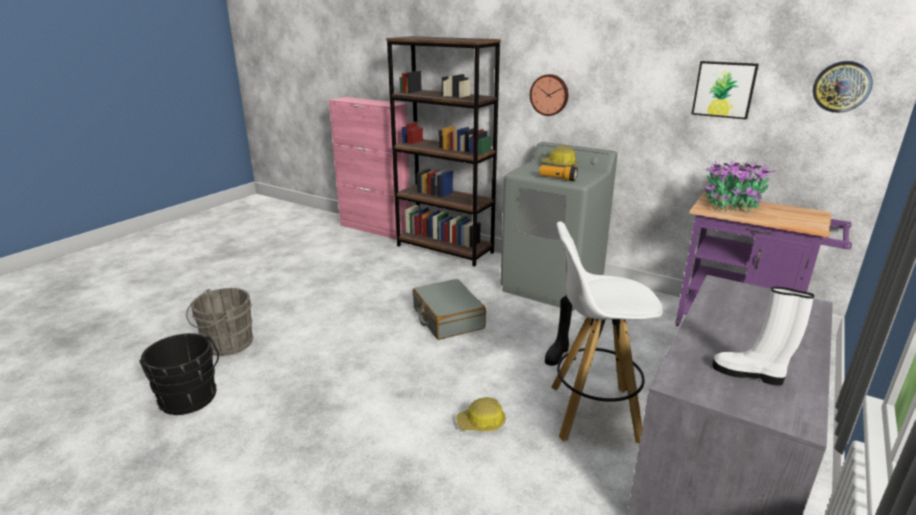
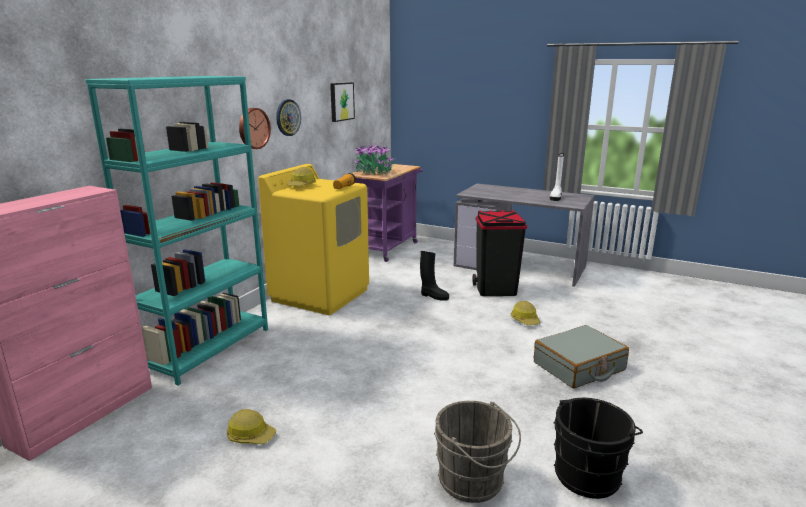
camera: 95 degrees left, 5 degrees down
brown bookcase [386,36,501,267] -> turquoise bookcase [85,76,268,385]
grey suitcase [413,279,486,340] -> grey suitcase moved to [534,325,629,388]
grey washing machine [500,142,618,311] -> yellow washing machine [258,164,369,315]
white stool [551,221,663,444] -> black trash can [472,210,527,296]
wall clock [812,61,873,113] -> wall clock moved to [276,99,301,136]
none -> hard hat [227,409,277,444]

